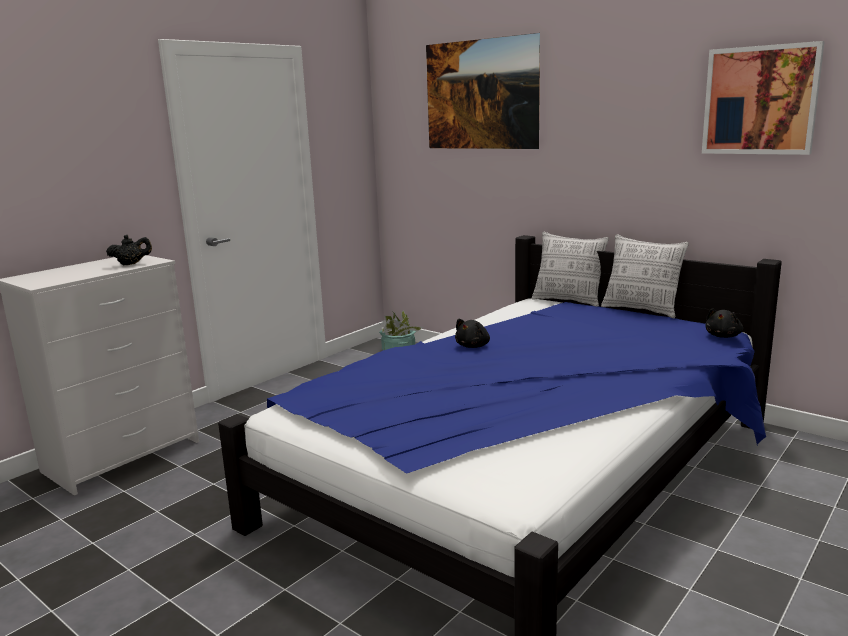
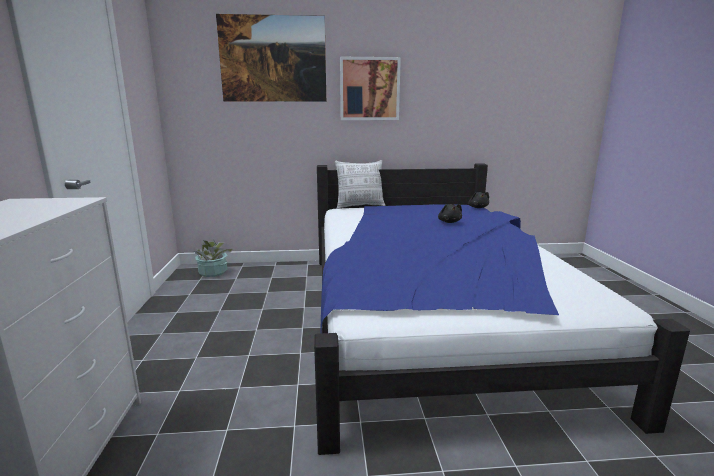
camera: 45 degrees left, 0 degrees up
black teapot [106,235,152,265] -> none
black plush toy [455,319,490,348] -> black plush toy moved to [438,204,462,223]
pillow [601,234,689,318] -> none
picture [702,41,825,155] -> picture moved to [340,57,401,120]

